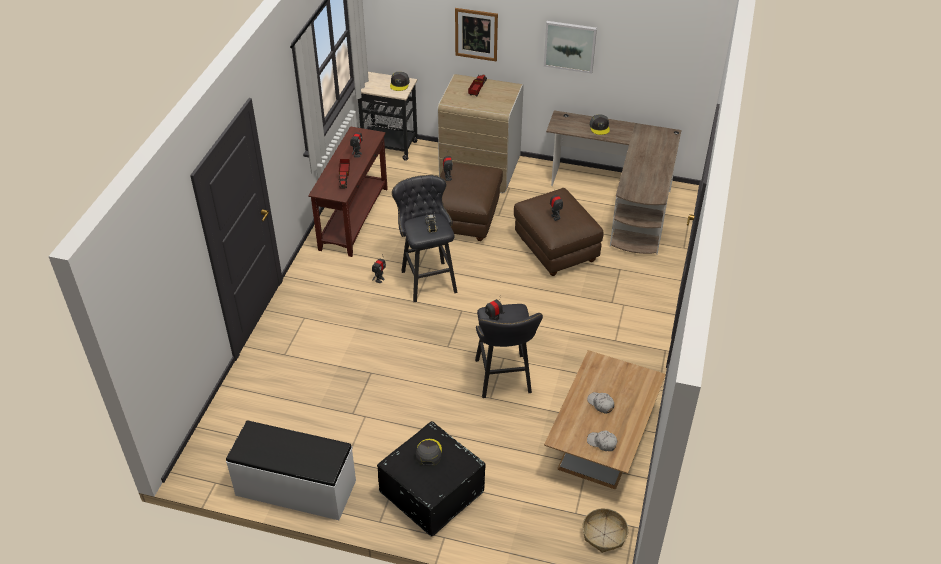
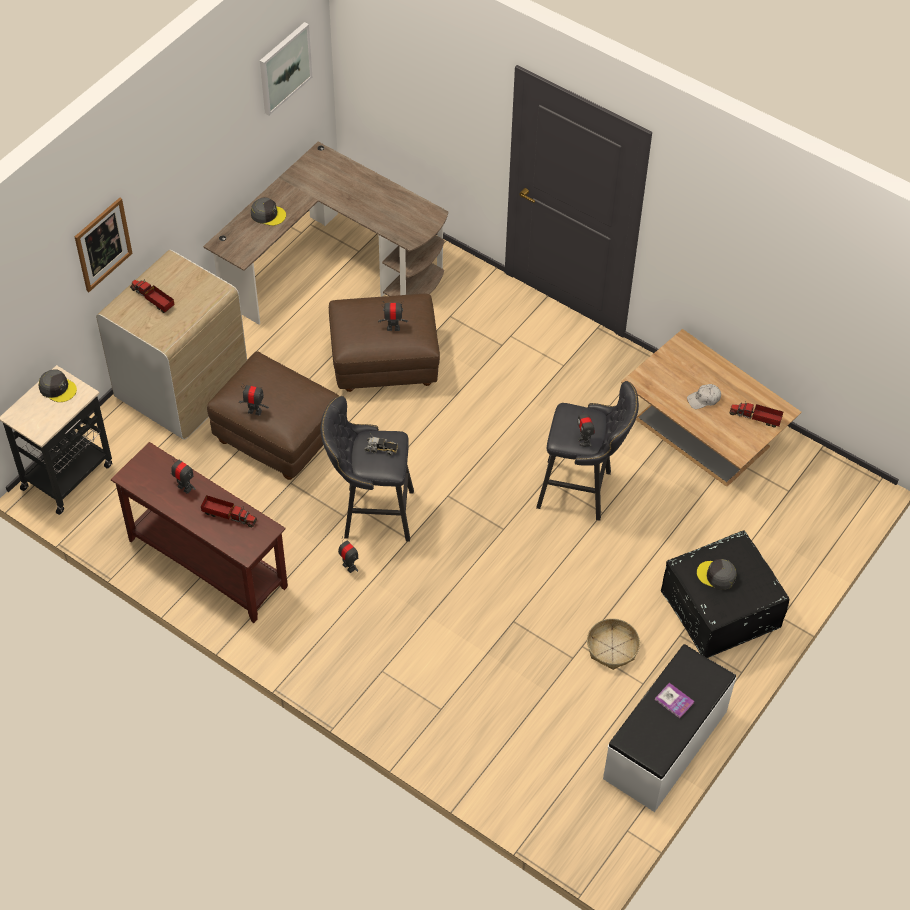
camera: 70 degrees left, 10 degrees up
picture [544,21,597,74] -> picture moved to [260,22,312,115]
basket [582,508,628,553] -> basket moved to [587,618,640,670]
white cap [587,431,618,451] -> toy truck [729,402,783,428]
none -> book [655,683,694,718]

